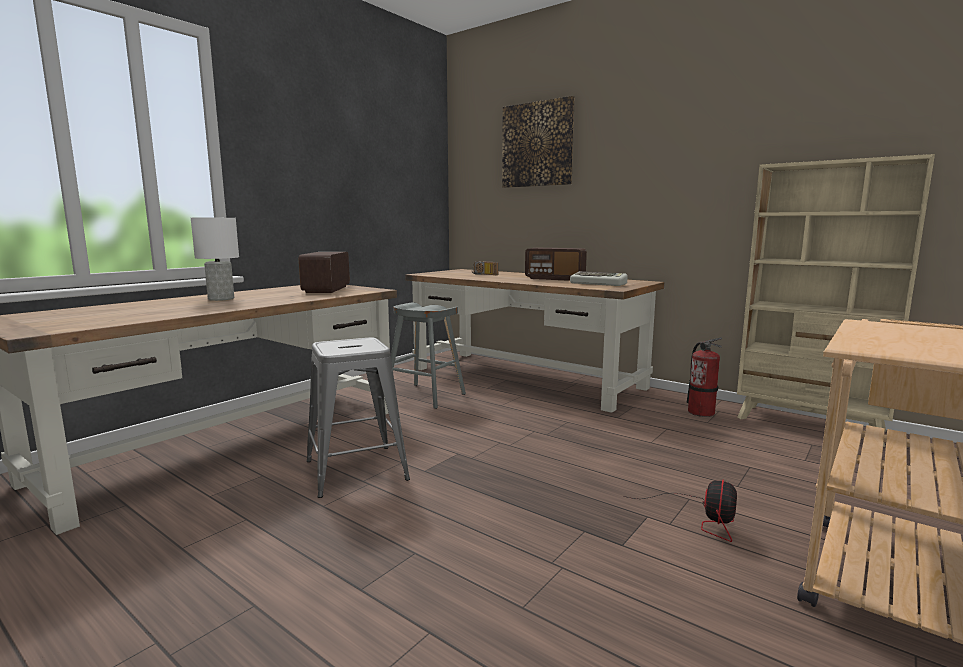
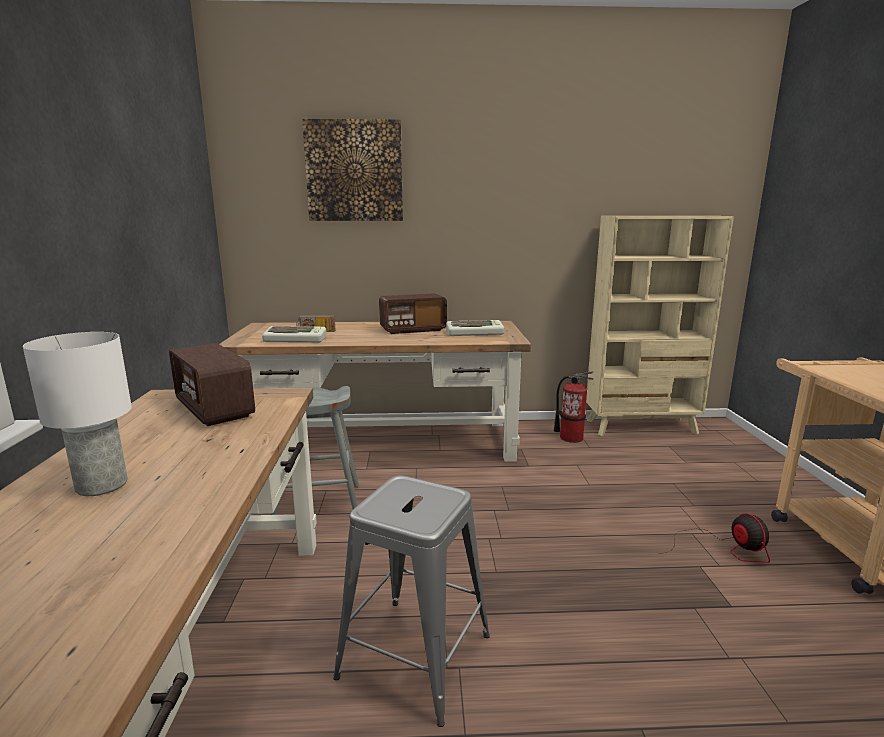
camera: 40 degrees left, 5 degrees up
none -> keyboard [262,326,327,343]

